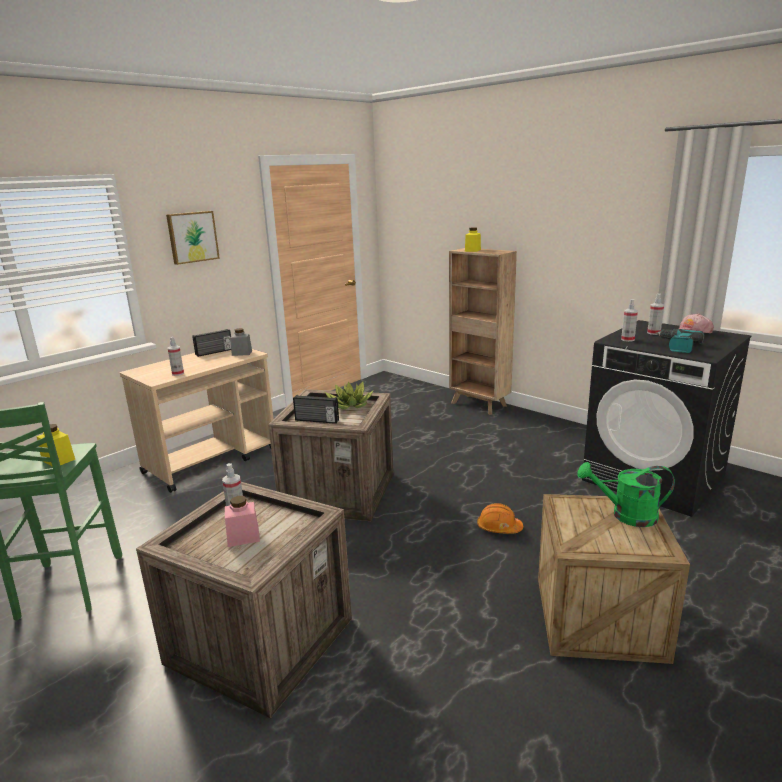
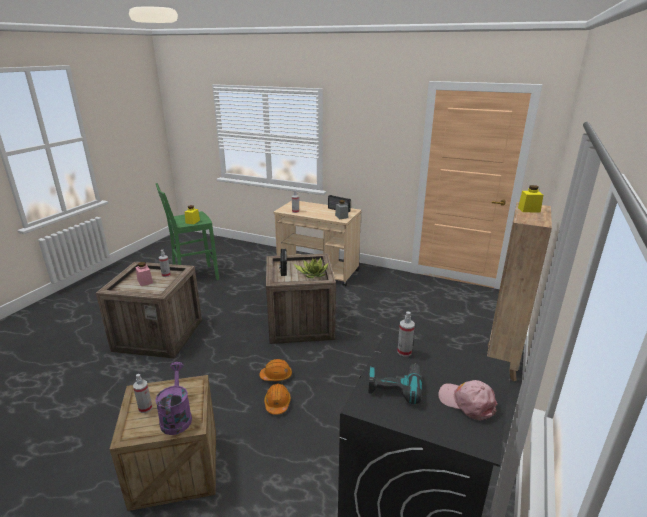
camera: 70 degrees right, 5 degrees up
picture [166,211,220,265] -> none
green watering can [577,462,675,527] -> purple watering can [155,362,192,435]
spray bottle [647,294,664,335] -> spray bottle moved to [133,374,152,413]
none -> orange hard hat [259,359,292,381]

